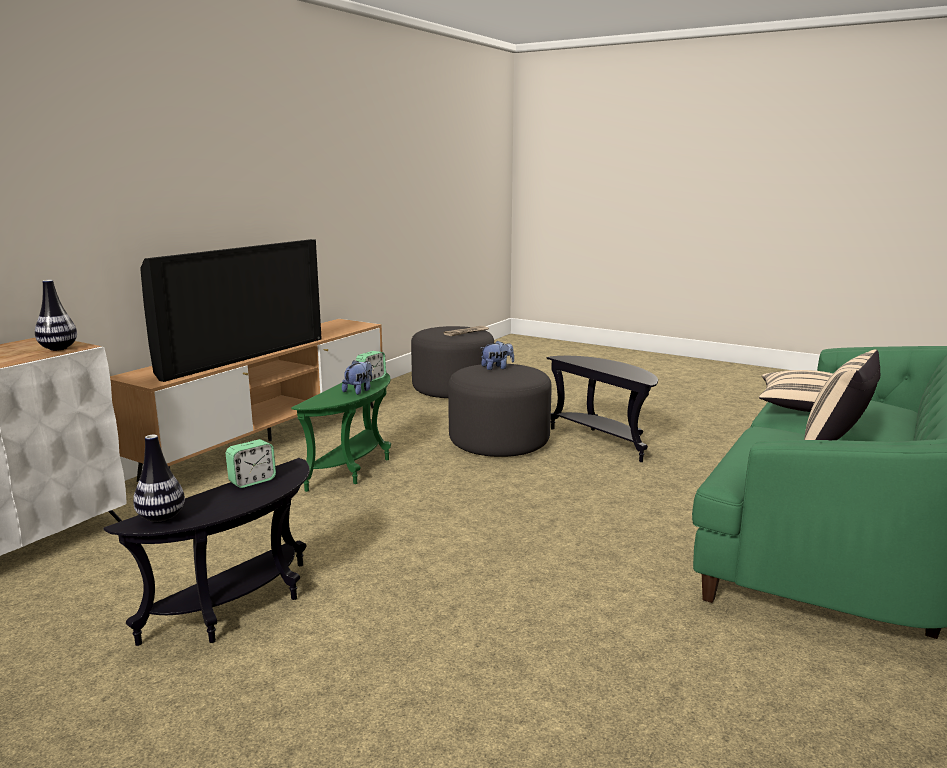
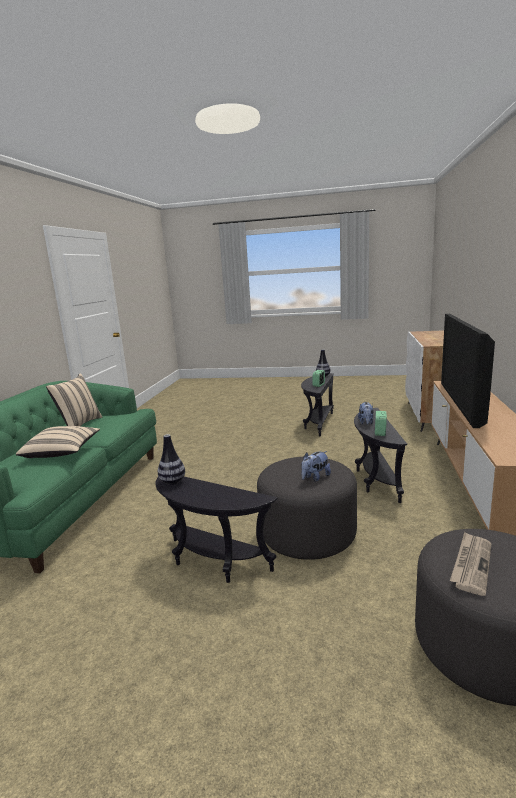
camera: 160 degrees right, 0 degrees up
vase [35,280,77,351] -> vase moved to [158,434,185,485]
green side table [291,372,391,492] -> black side table [354,408,407,503]

